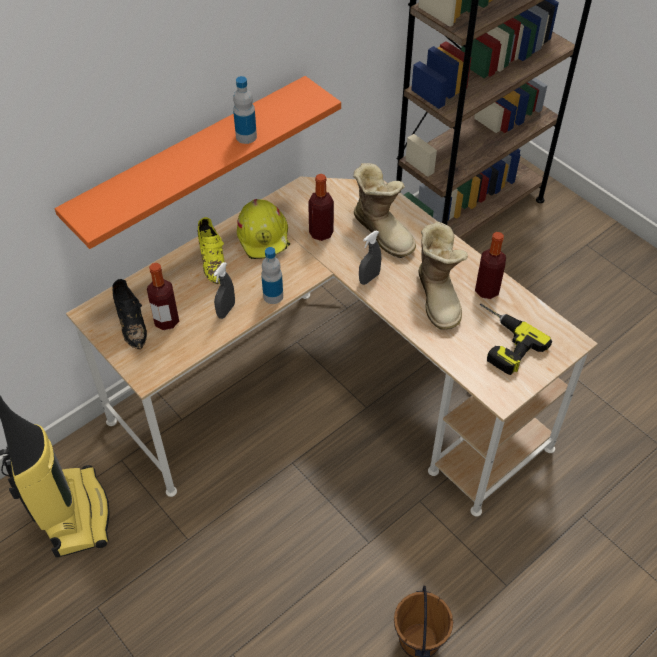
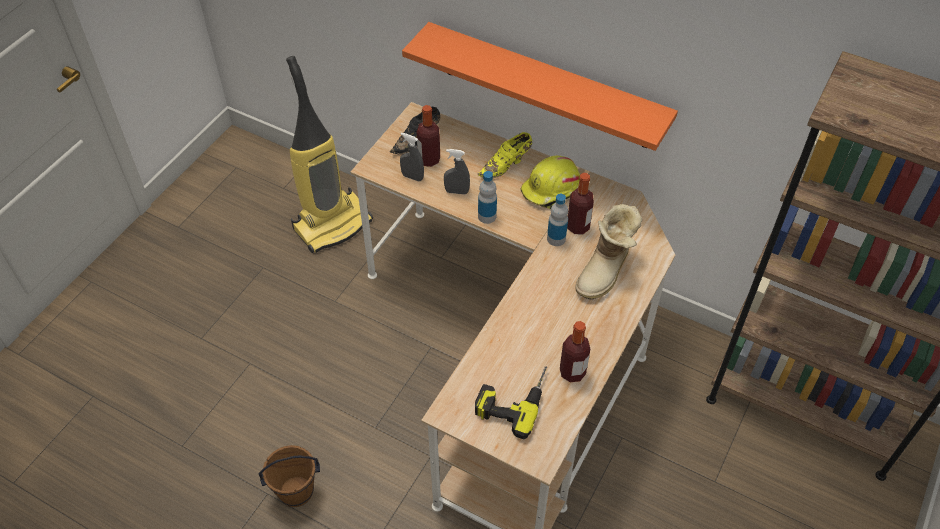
camera: 70 degrees right, 0 degrees up
bottle [233,76,257,144] -> bottle moved to [547,194,568,246]
grey spray bottle [359,230,381,285] -> grey spray bottle moved to [400,132,424,182]
boot [419,221,468,330] -> none

